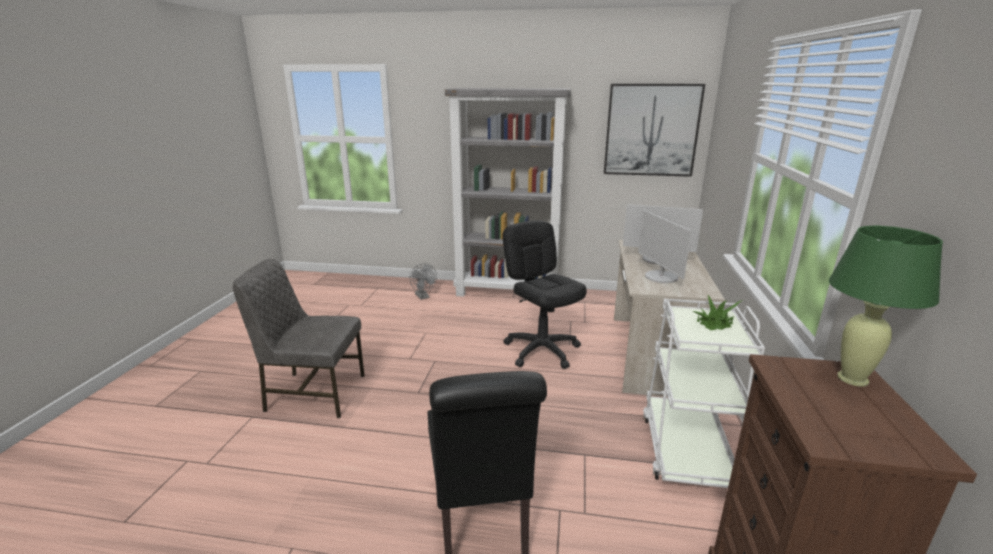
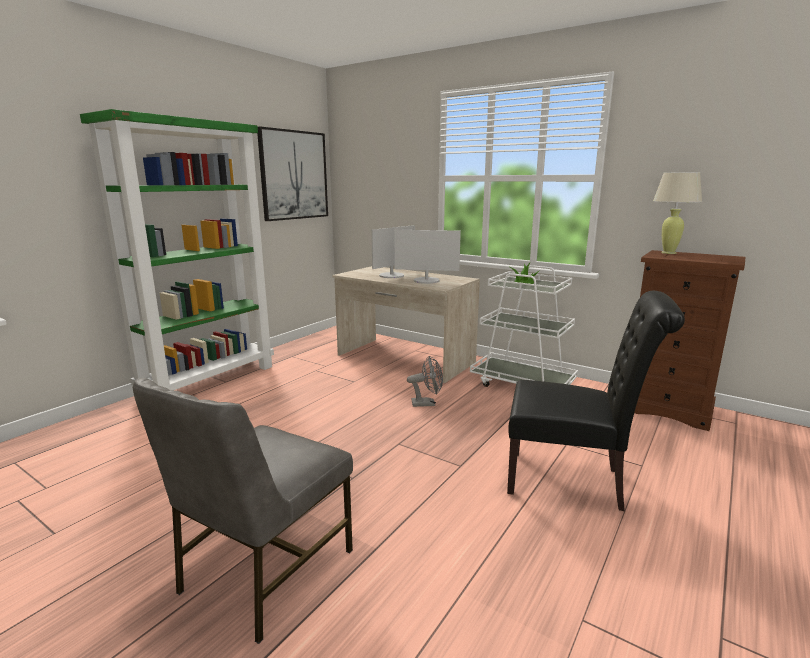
camera: 65 degrees left, 5 degrees down
grey fan [410,263,437,300] -> grey fan moved to [407,356,443,407]
grey bookcase [445,88,571,297] -> green bookcase [80,109,274,390]
black office chair [502,220,587,369] -> none
green table lamp [829,226,943,387] -> beige table lamp [653,172,702,254]

